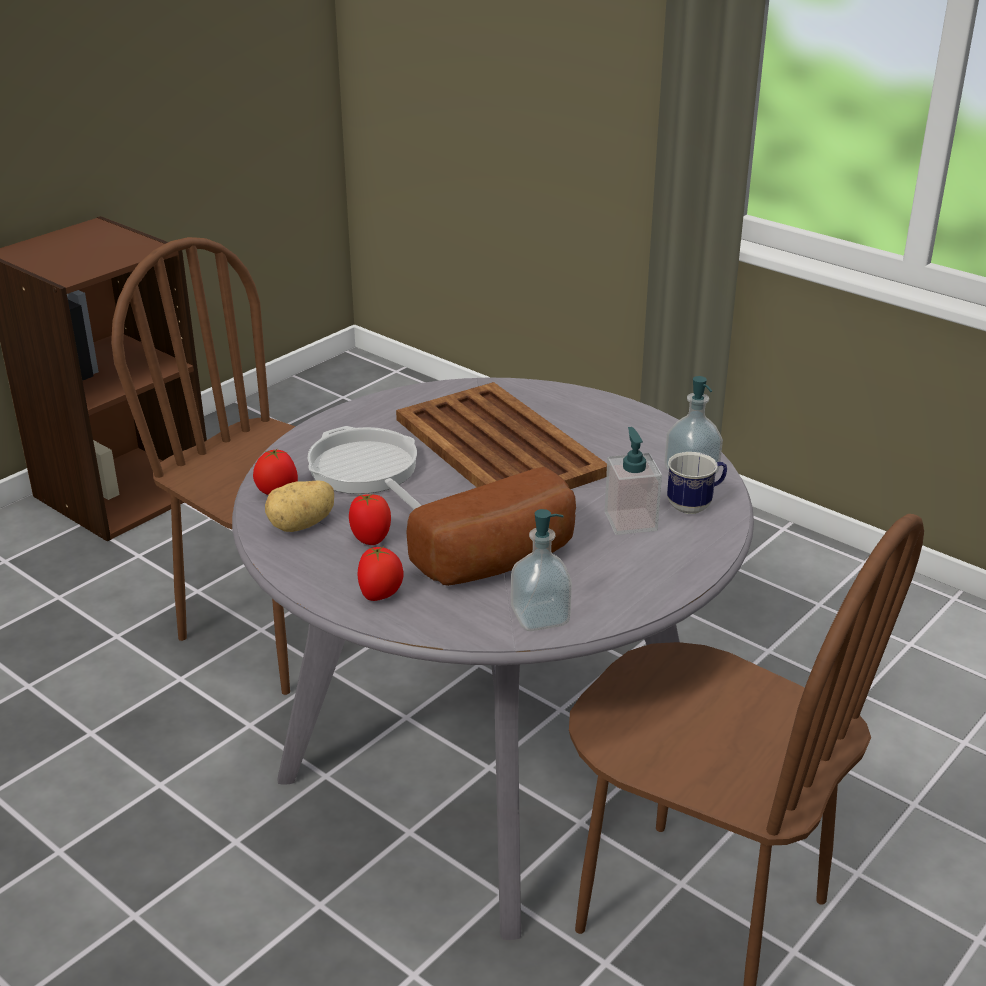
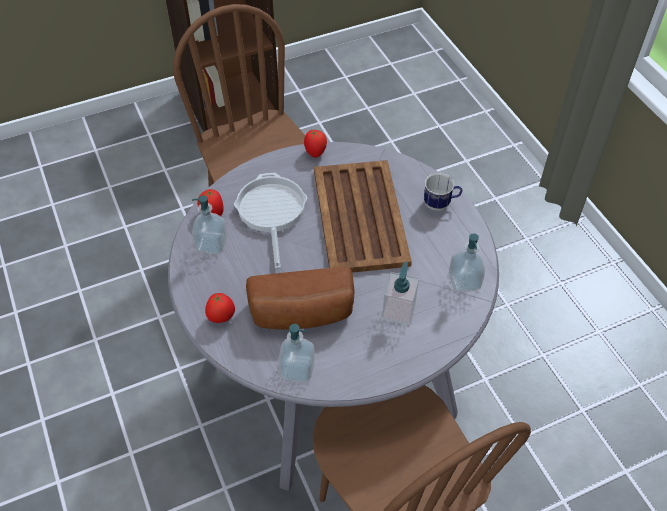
camera: 25 degrees right, 20 degrees up
potato [265,480,334,532] -> soap dispenser [192,195,227,254]
tomato [349,494,391,545] -> tomato moved to [304,129,327,158]
mug [667,452,727,514] -> mug moved to [424,173,462,210]

